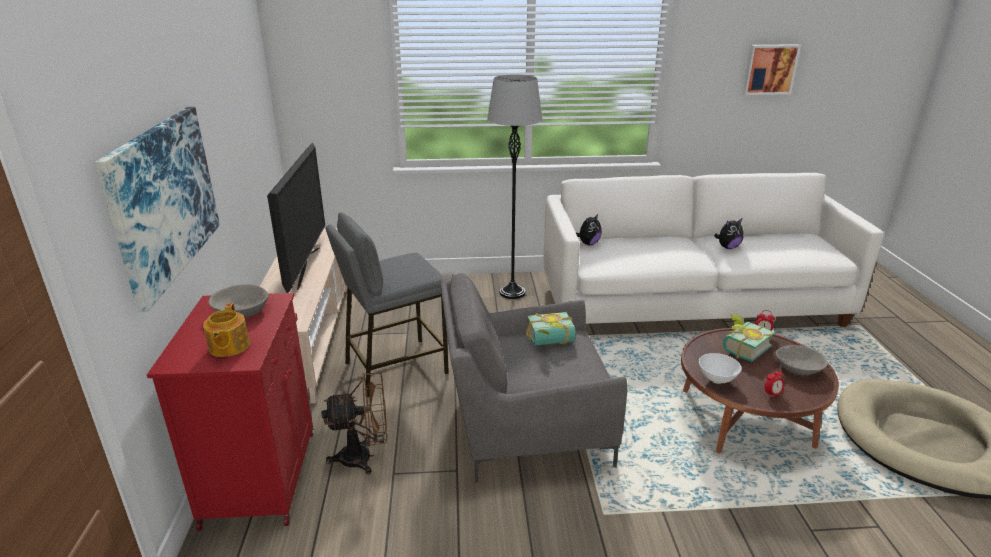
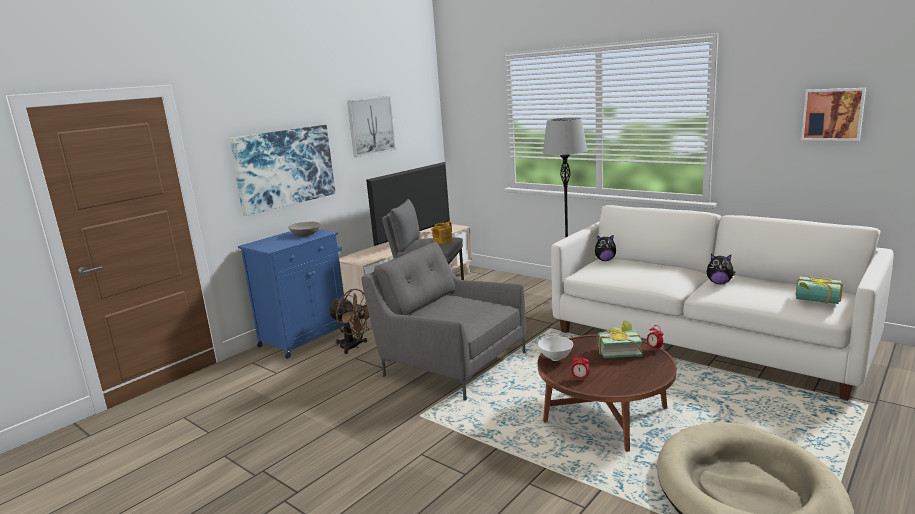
camera: 45 degrees right, 10 degrees down
red cabinet [147,293,314,531] -> blue cabinet [238,229,344,359]
teapot [203,303,250,357] -> teapot moved to [431,221,452,244]
book [526,312,575,346] -> book moved to [796,276,843,304]
grey bowl [776,345,828,375] -> none
none -> picture [347,96,396,157]

